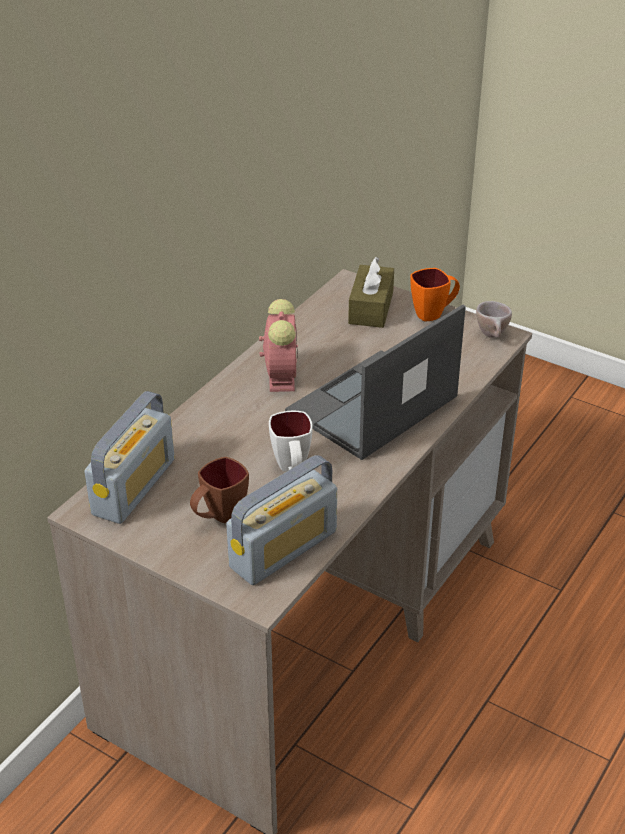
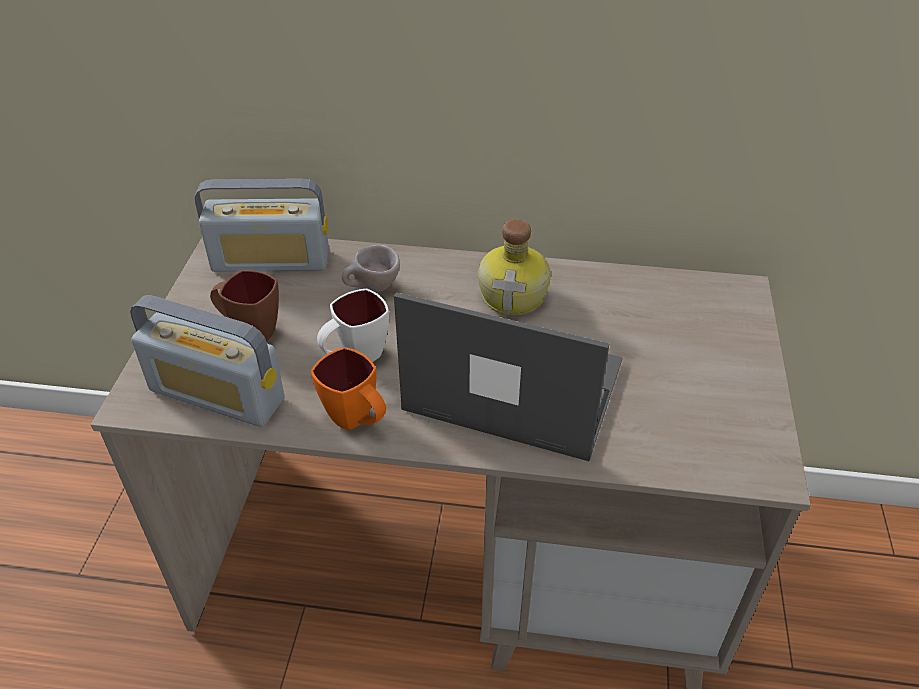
camera: 65 degrees right, 5 degrees up
alarm clock [259,299,298,392] -> bottle [478,219,551,315]
brown tissue box [348,257,394,328] -> none
orange mug [410,268,460,321] -> orange mug moved to [311,347,386,430]
beige cup [476,301,512,338] -> beige cup moved to [342,245,400,292]

